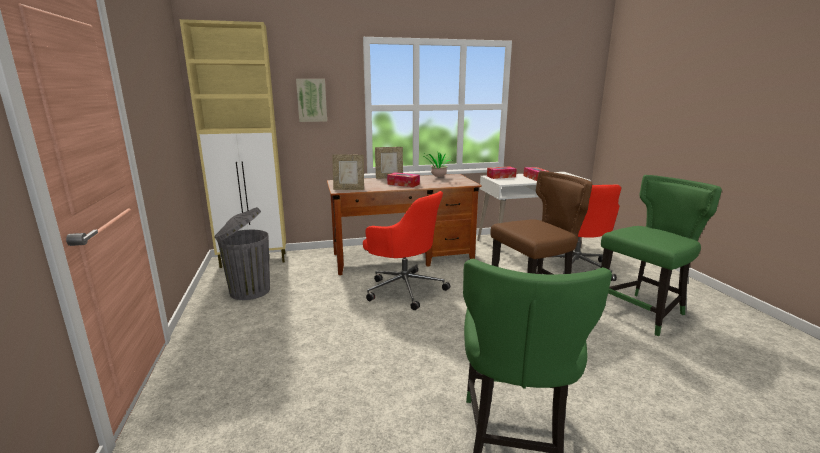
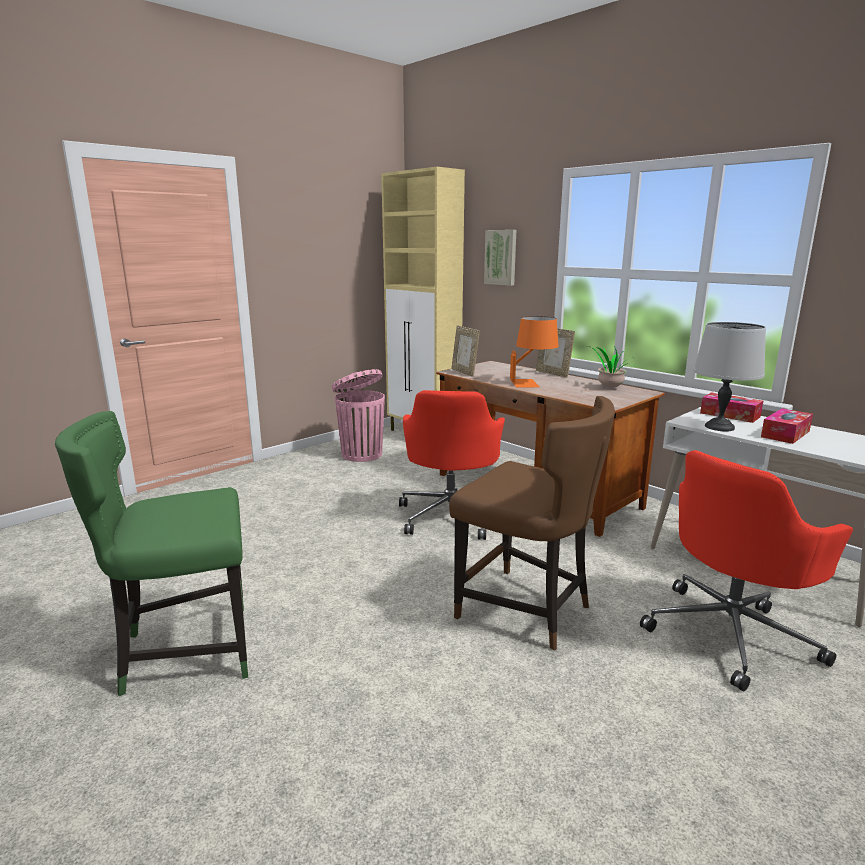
camera: 60 degrees right, 0 degrees up
grey trash can [214,207,270,300] -> pink trash can [332,369,385,462]
tissue box [387,172,420,187] -> orange table lamp [510,316,559,388]
green chair [601,175,722,336] -> none
none -> grey table lamp [693,322,766,431]

